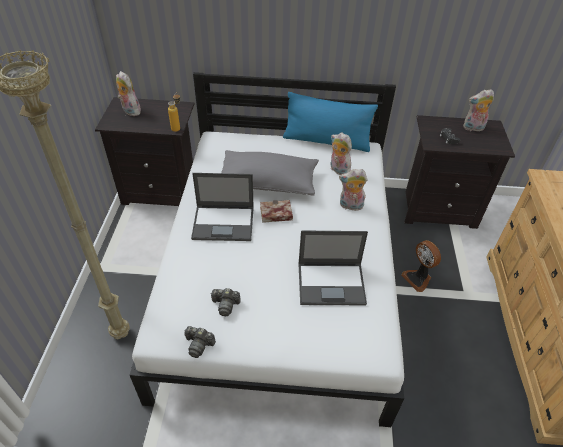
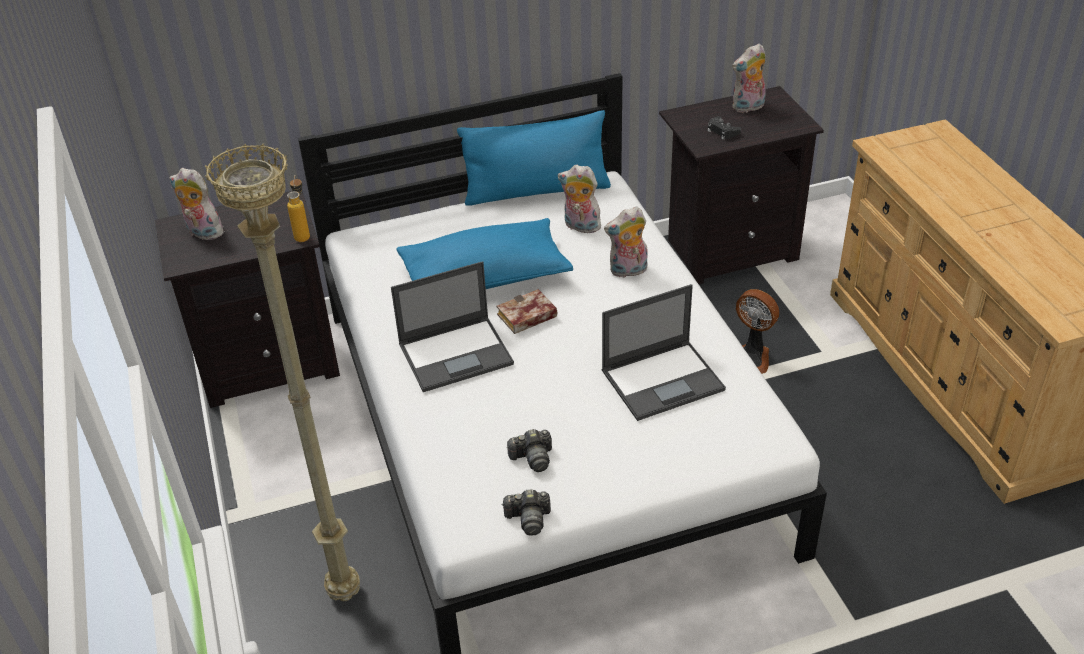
camera: 20 degrees left, 5 degrees down
grey pillow [221,150,319,196] -> blue pillow [397,218,573,289]

